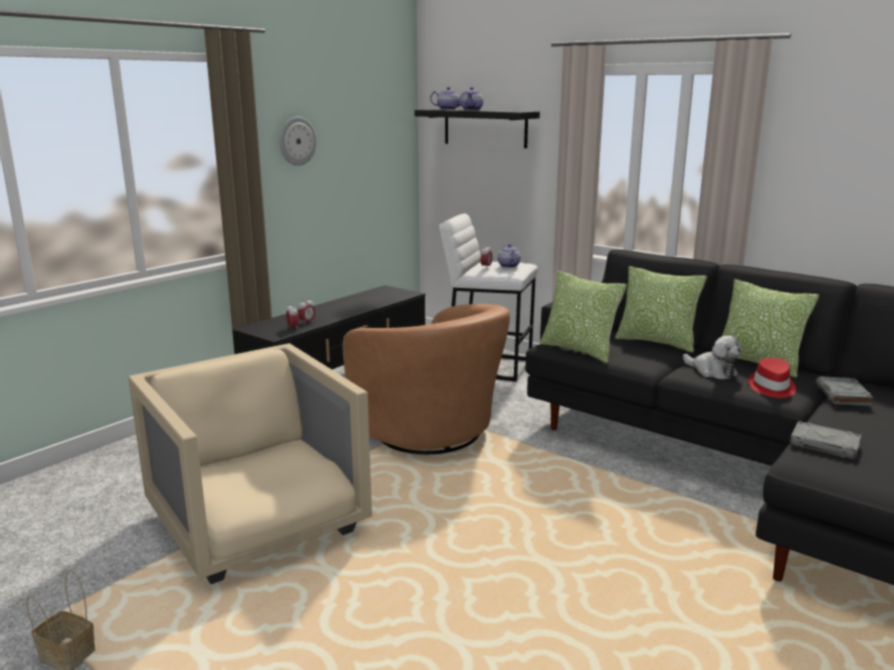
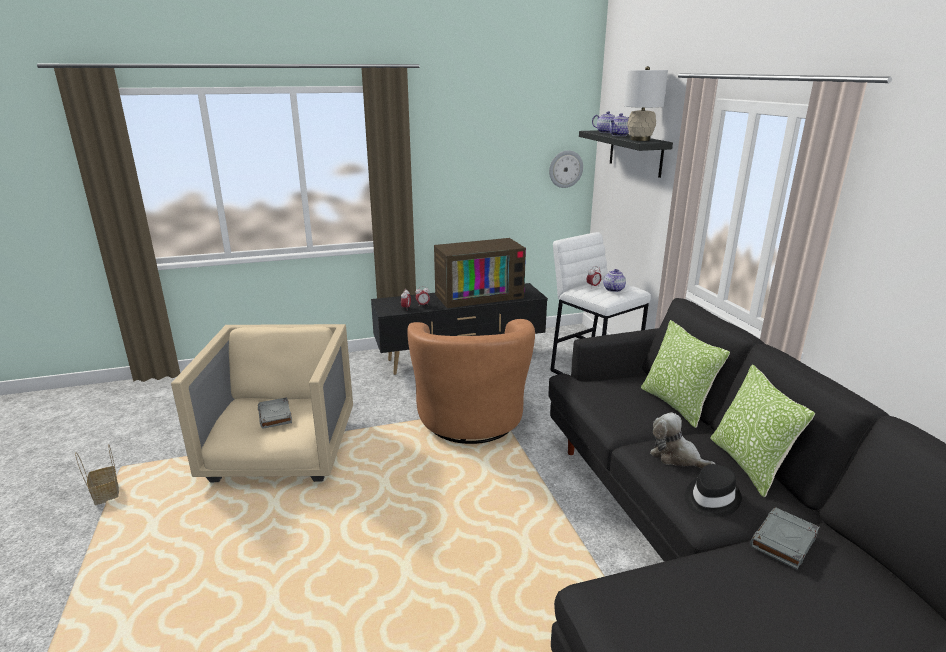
camera: 35 degrees right, 5 degrees up
wall clock [279,117,316,166] -> wall clock moved to [549,150,583,188]
pillow [540,271,627,363] -> none
plush toy [683,336,742,379] -> plush toy turned 135 degrees clockwise [650,412,715,469]
red hat [748,358,796,398] -> black hat [685,464,742,517]
grey book [790,421,861,460] -> grey book moved to [258,397,292,429]
none -> television [434,238,526,308]
none -> white table lamp [624,66,668,141]

